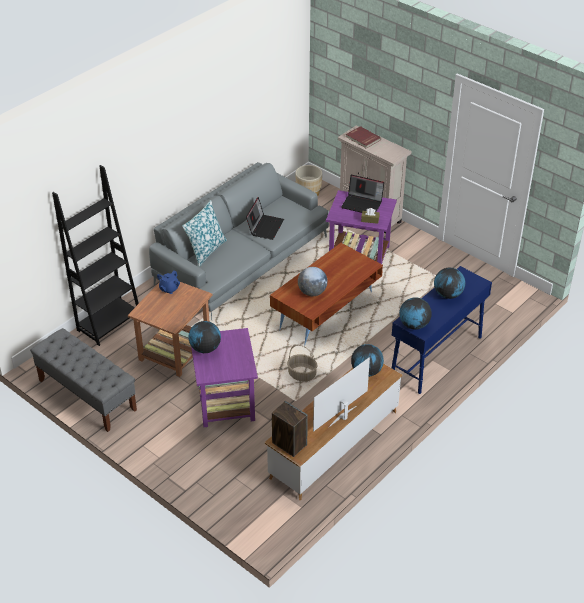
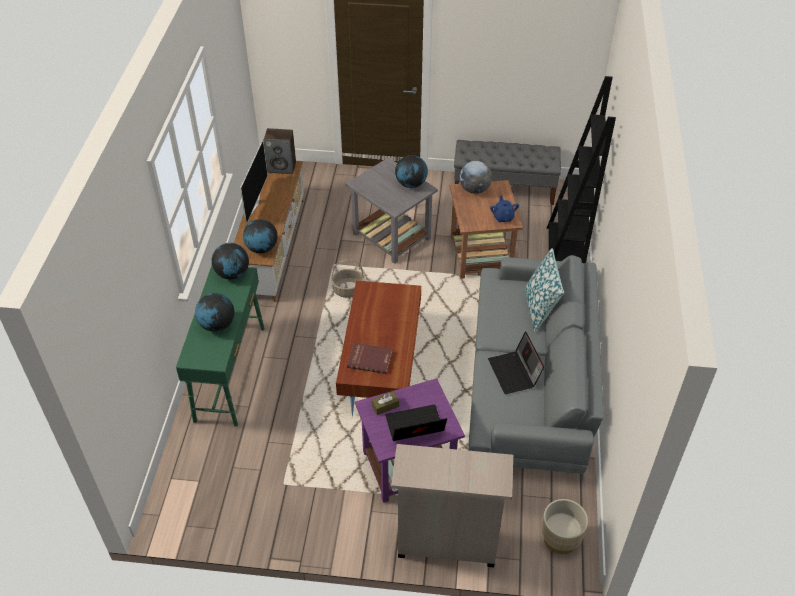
camera: 145 degrees right, 5 degrees up
purple side table [191,328,258,427] -> grey side table [345,158,438,264]
globe [298,267,327,296] -> globe moved to [459,161,492,194]
red book [346,126,381,149] -> red book moved to [347,343,393,374]
blue console table [392,266,492,394] -> green console table [176,266,265,427]

